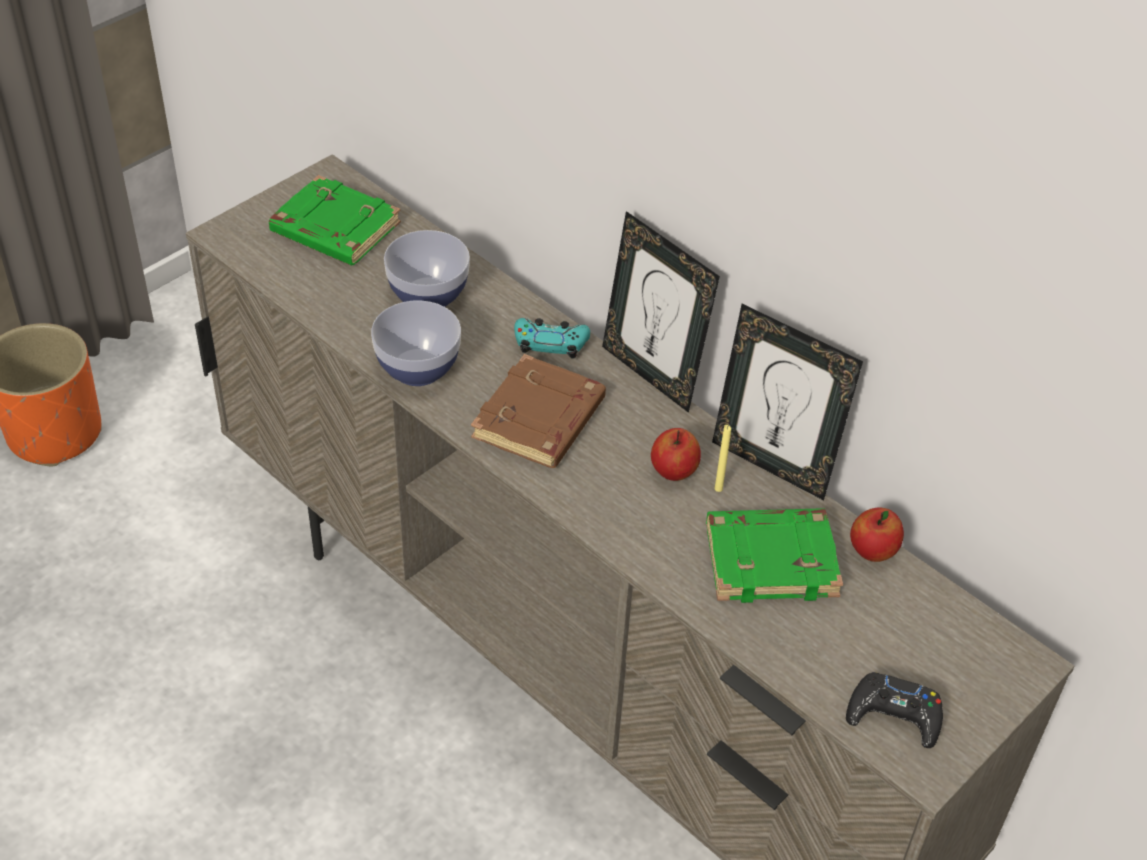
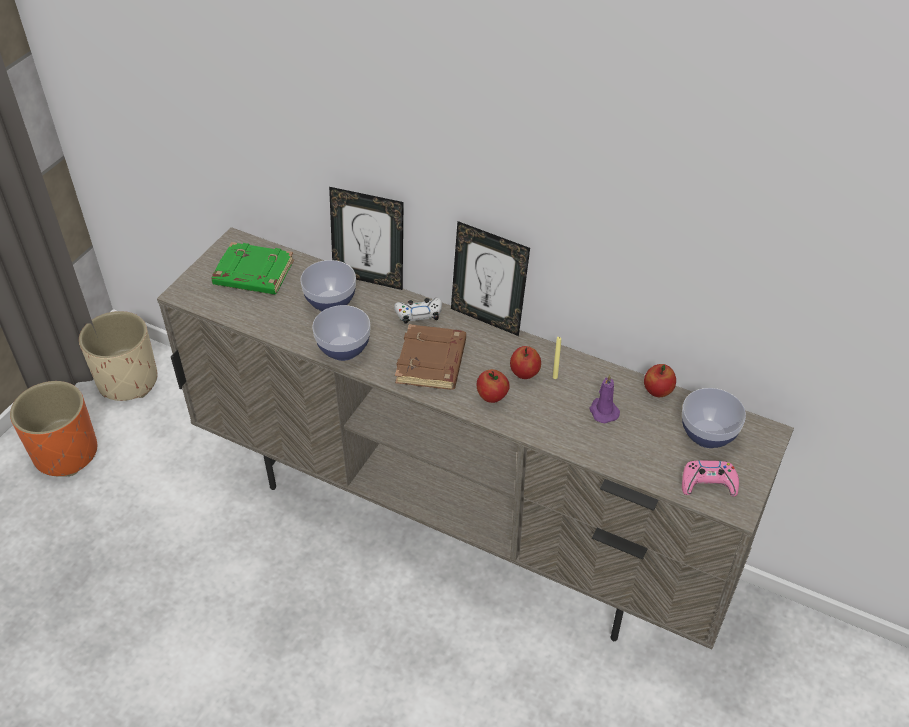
camera: 15 degrees left, 0 degrees up
turquoise game controller [514,318,590,359] -> white game controller [394,298,442,324]
green book [706,508,843,603] -> purple candle [589,374,620,423]
picture frame [712,304,863,500] -> picture frame moved to [329,187,403,290]
black game controller [846,672,943,748] -> pink game controller [682,460,739,497]
none -> beige planter [79,311,158,401]
none -> apple [477,369,510,403]
none -> bowl [682,388,746,448]

